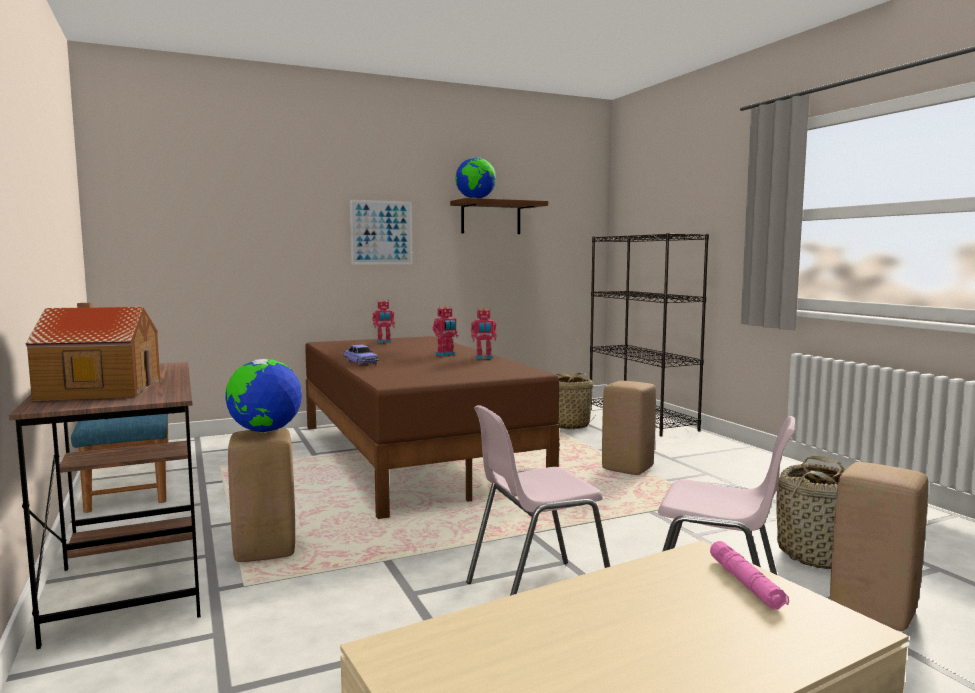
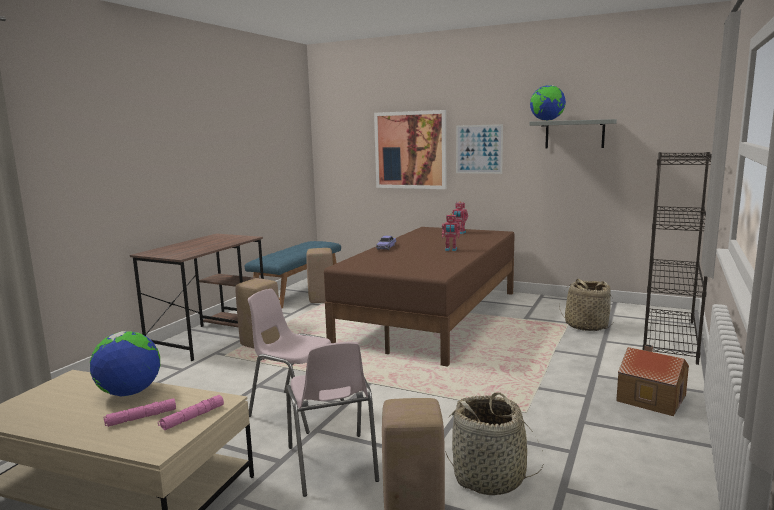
camera: 50 degrees right, 5 degrees up
toy house [26,303,160,401] -> toy house moved to [616,344,689,416]
globe [225,359,302,433] -> globe moved to [90,331,160,397]
brown shelf [450,198,548,234] -> grey shelf [529,119,617,148]
toy robot [471,307,497,359] -> none
beige stool [602,381,656,475] -> beige stool moved to [306,248,333,303]
none -> pink flashlight [103,398,176,427]
none -> picture [374,110,446,189]

